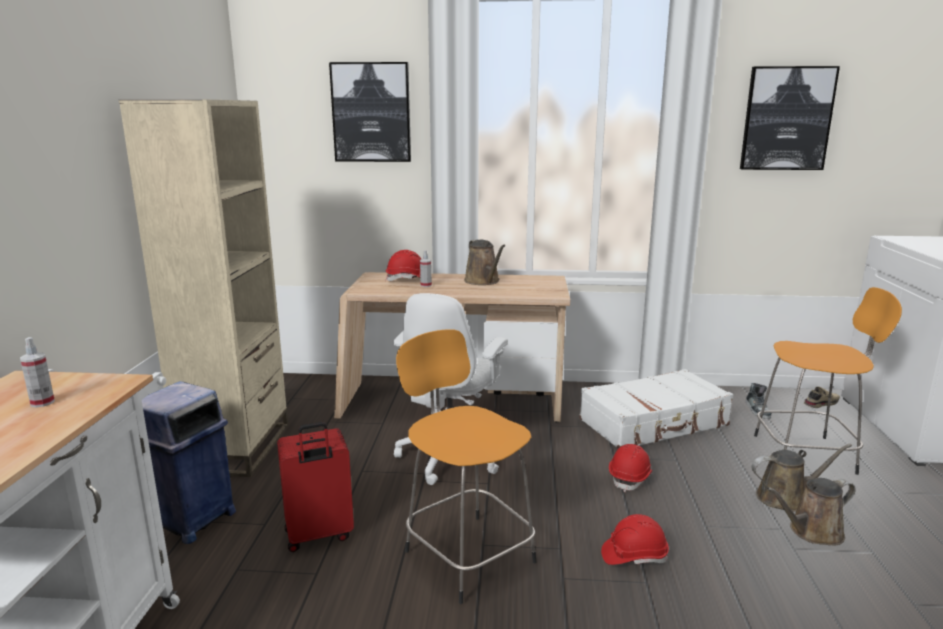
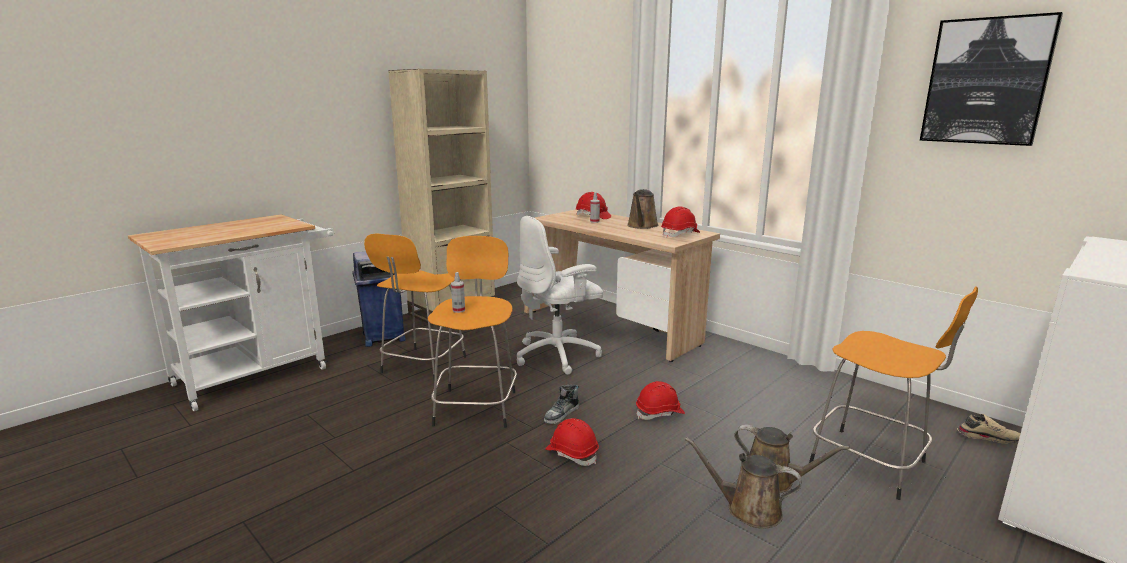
camera: 40 degrees right, 0 degrees up
spray bottle [20,337,55,407] -> spray bottle moved to [451,272,465,313]
red suitcase [277,422,354,552] -> orange stool [364,234,466,380]
picture [329,62,411,162] -> none
white suitcase [579,369,733,449] -> none
shoe [746,383,771,419] -> shoe moved to [544,385,579,424]
none -> red hard hat [661,207,700,238]

